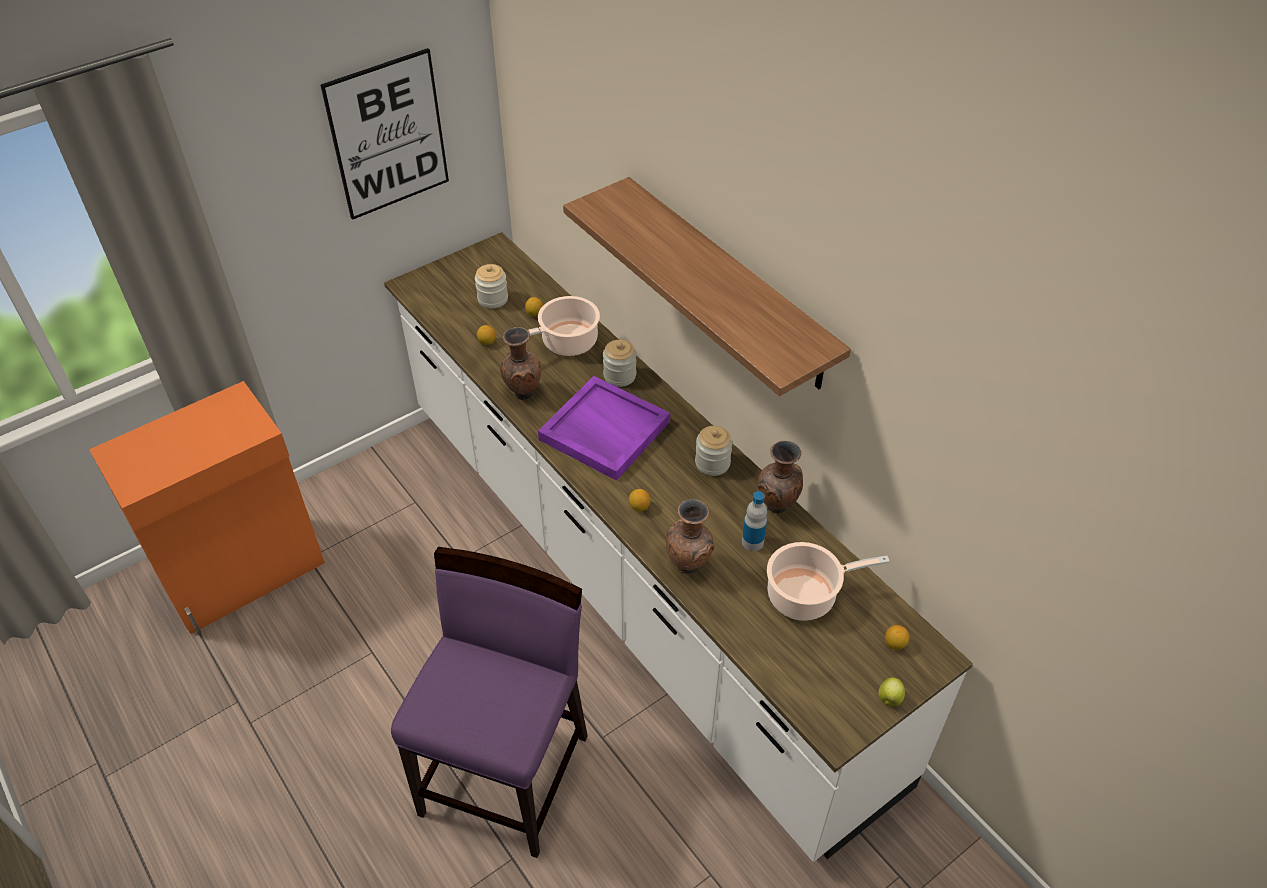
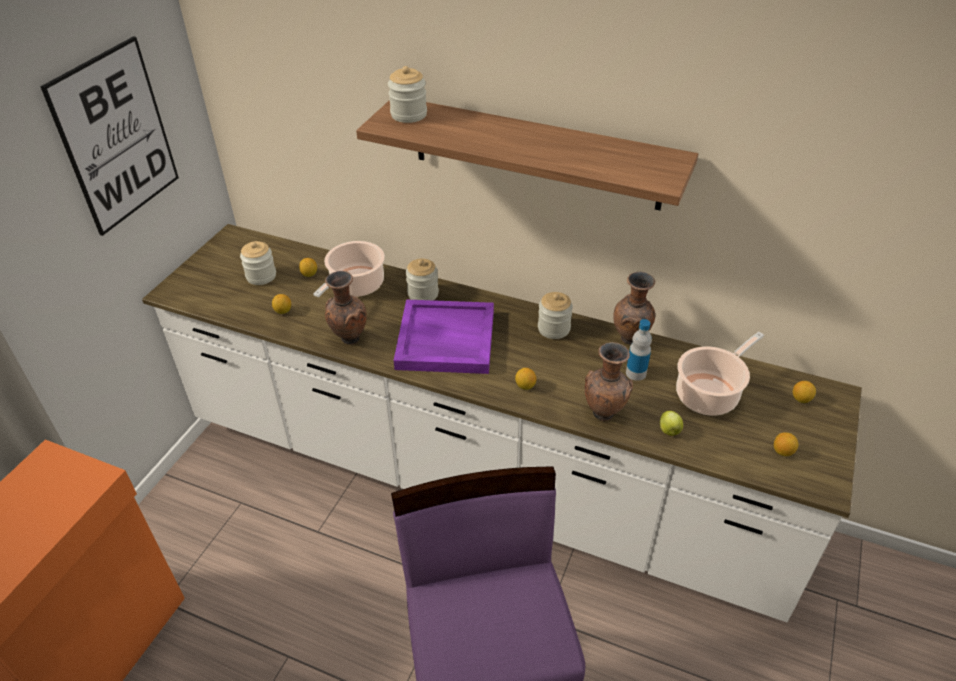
camera: 30 degrees left, 5 degrees down
apple [878,677,905,706] -> apple moved to [660,411,683,436]
none -> jar [388,66,427,123]
none -> lemon [774,432,798,456]

